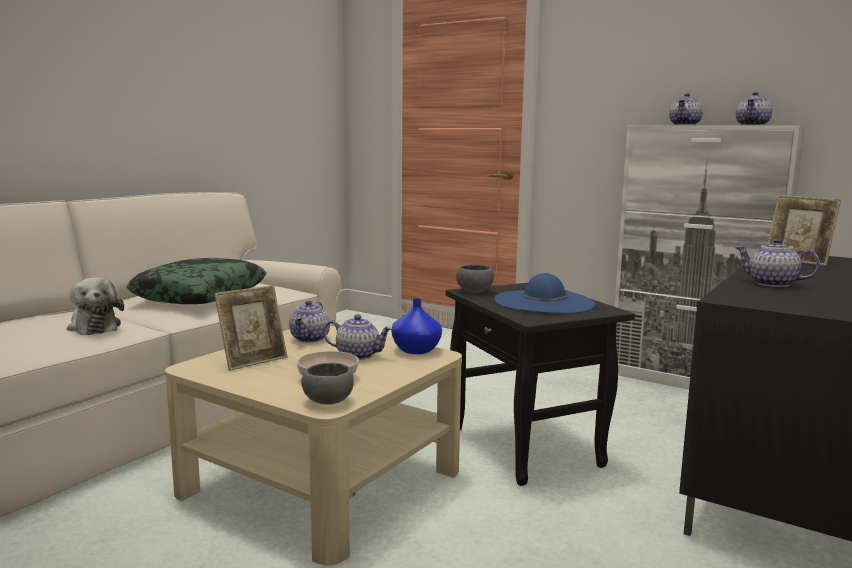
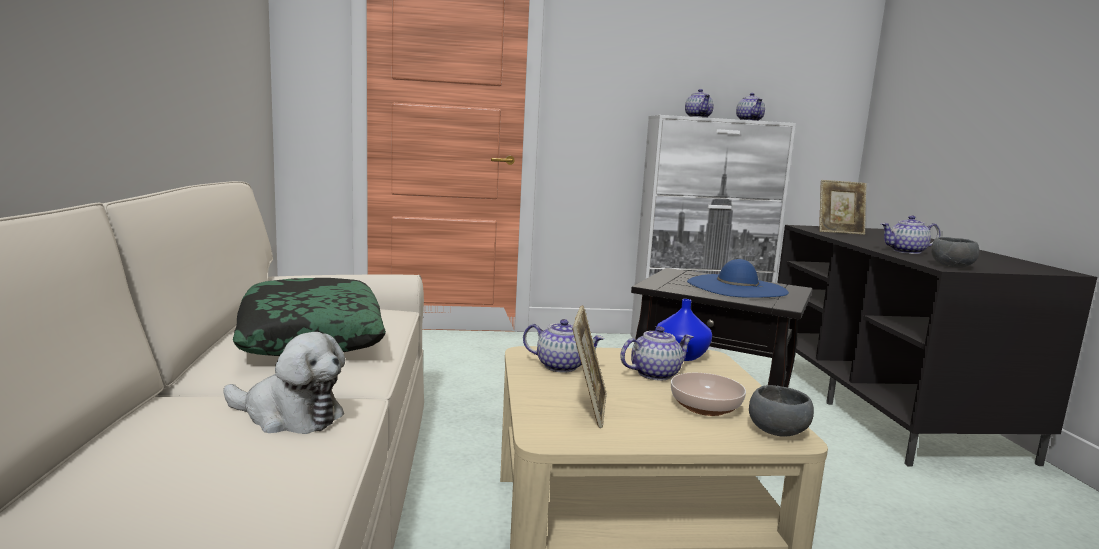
camera: 40 degrees left, 0 degrees up
teapot [289,300,330,343] -> teapot turned 45 degrees counterclockwise [523,319,604,373]
grey bowl [456,265,494,293] -> grey bowl moved to [931,237,979,268]

